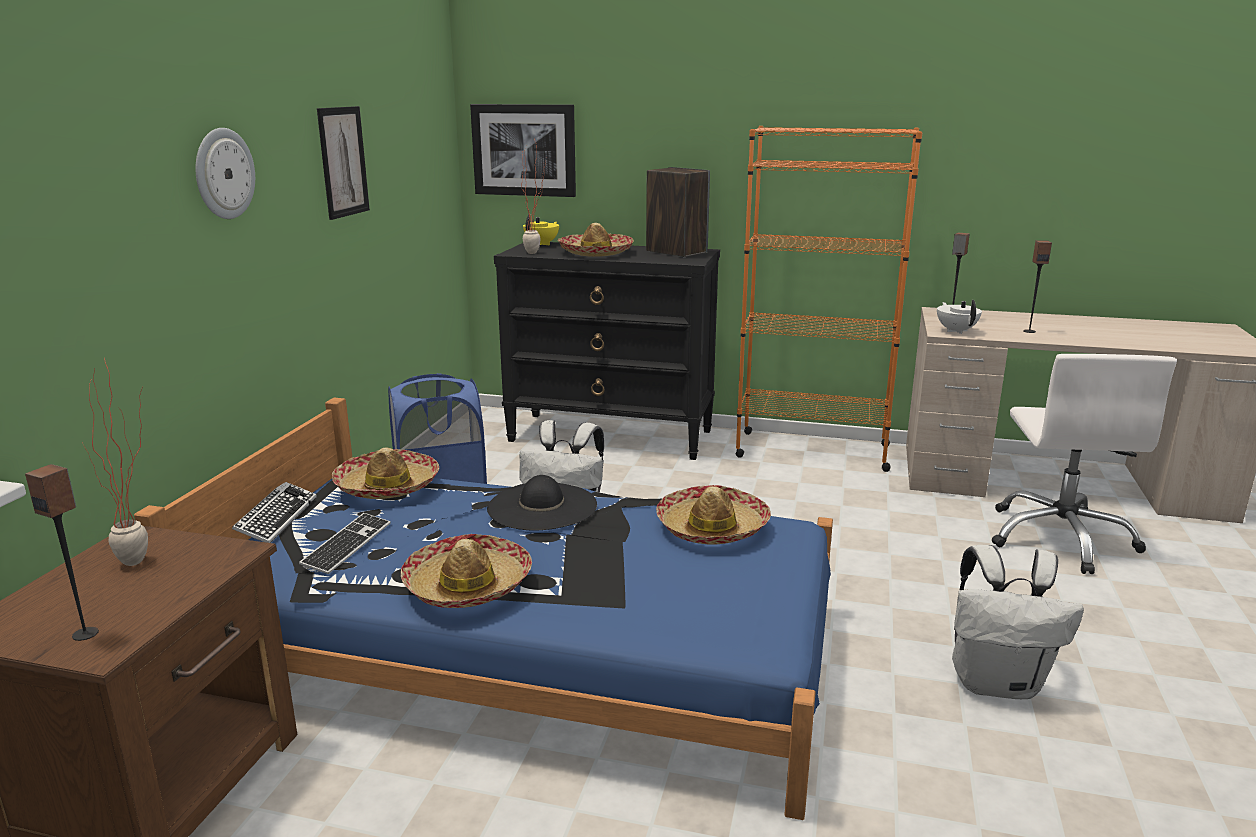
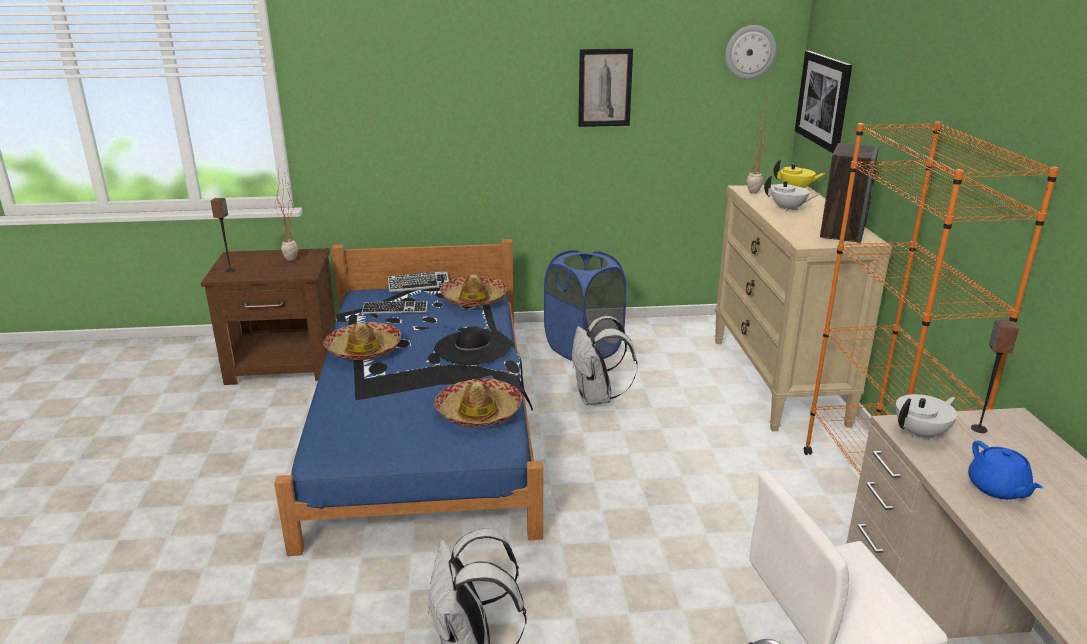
camera: 70 degrees right, 5 degrees up
wall clock [195,128,255,219] -> wall clock moved to [725,25,777,79]
black dresser [494,242,720,460] -> beige dresser [714,184,892,432]
hat [558,223,634,257] -> white teapot [764,176,820,212]
speaker [1023,240,1052,333] -> blue teapot [968,440,1043,500]

